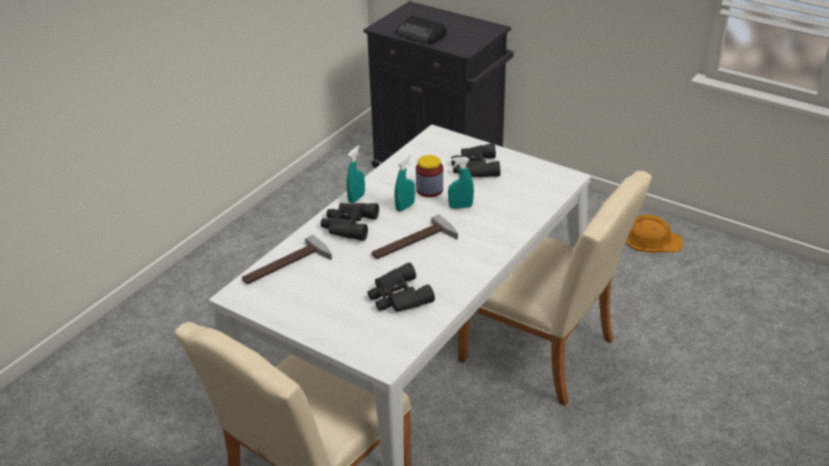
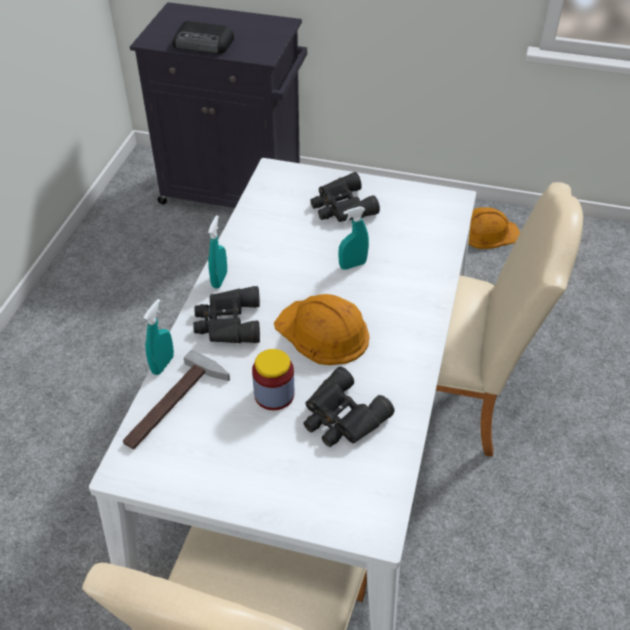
camera: 20 degrees left, 10 degrees up
hammer [371,214,458,259] -> orange hard hat [274,294,370,365]
turquoise spray bottle [394,154,415,212] -> turquoise spray bottle moved to [143,299,174,375]
jar [416,155,443,197] -> jar moved to [252,349,294,410]

